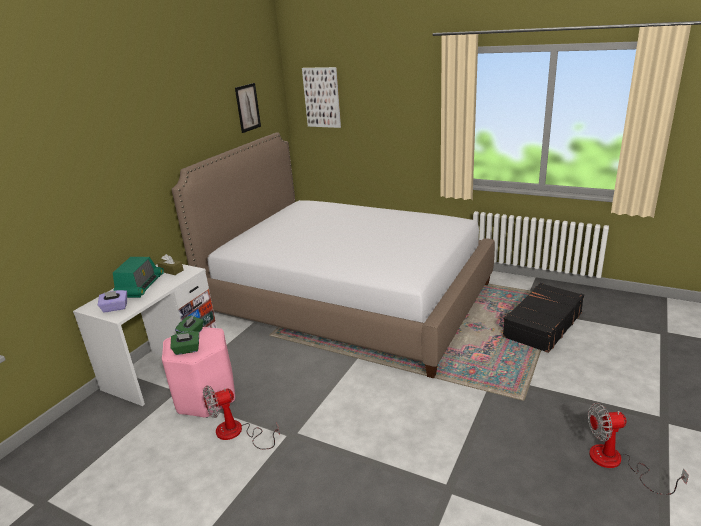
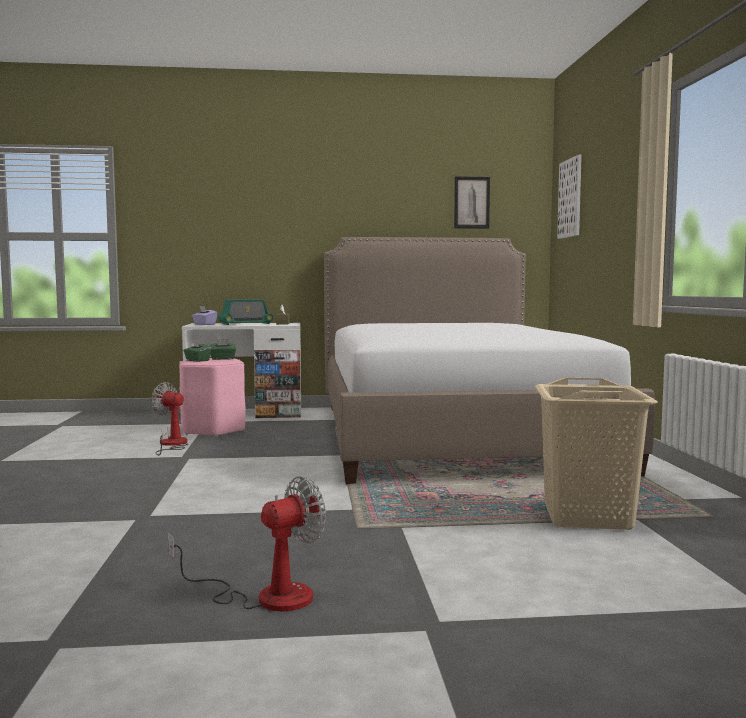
camera: 55 degrees right, 20 degrees down
black suitcase [502,283,584,353] -> beige laundry basket [535,378,658,530]
fan [588,403,689,495] -> fan turned 90 degrees clockwise [168,476,326,611]

